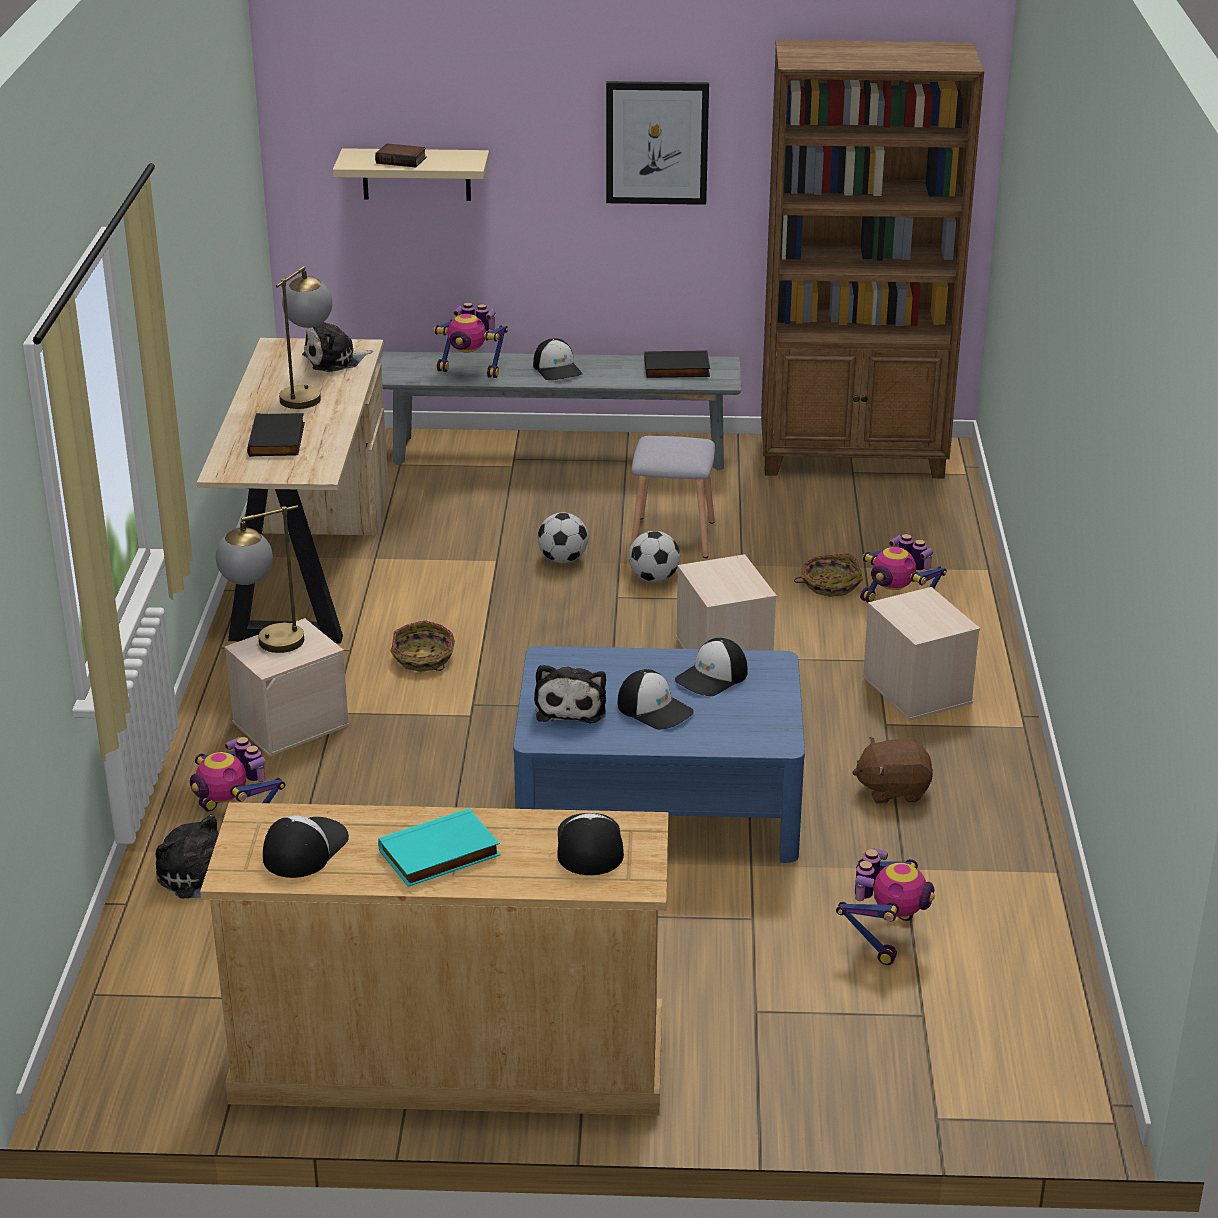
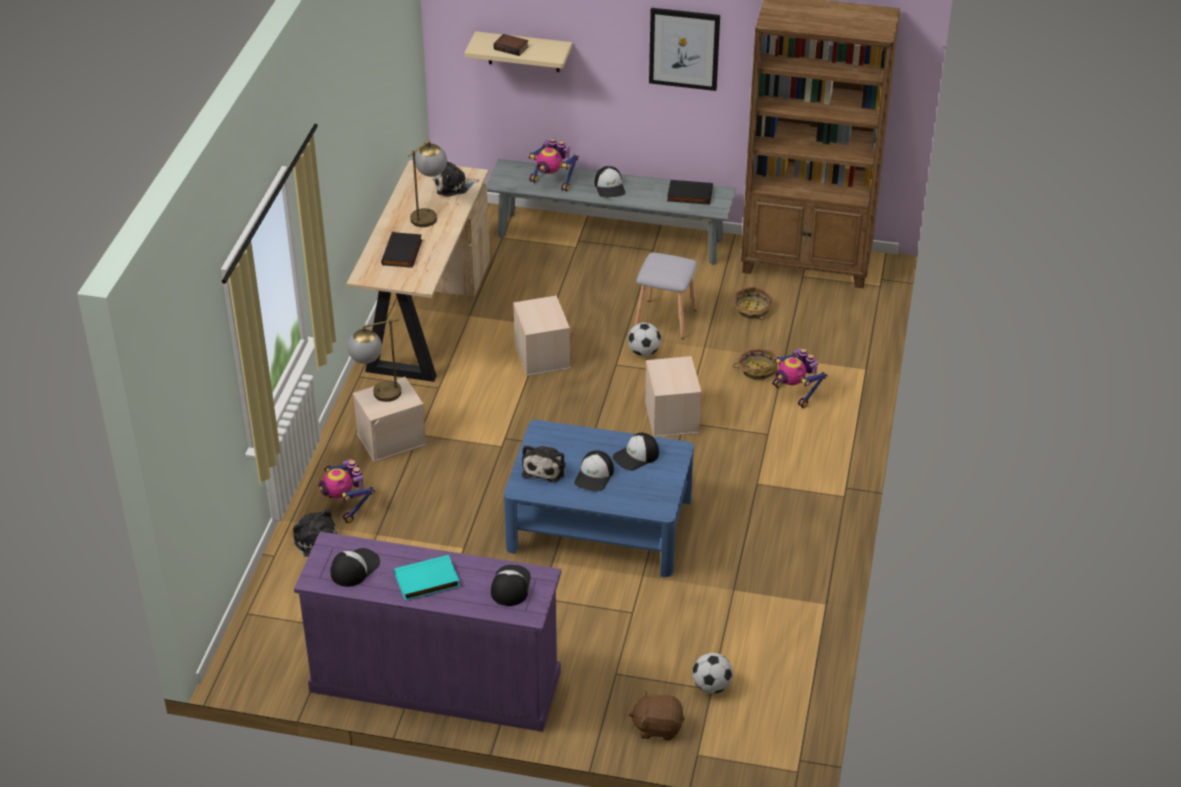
camera: 10 degrees right, 10 degrees up
beige dresser [200,802,668,1116] -> purple dresser [294,532,561,732]
basket [390,620,455,672] -> basket moved to [733,286,772,320]
football [538,513,588,563] -> football moved to [692,653,733,694]
cap [617,669,694,730] -> cap turned 60 degrees clockwise [574,451,614,491]
toy robot [836,848,935,965] -> none
brown plush toy [852,737,933,804] -> brown plush toy moved to [629,690,685,741]
beige storage box [863,587,980,721] -> beige storage box moved to [513,295,570,376]

